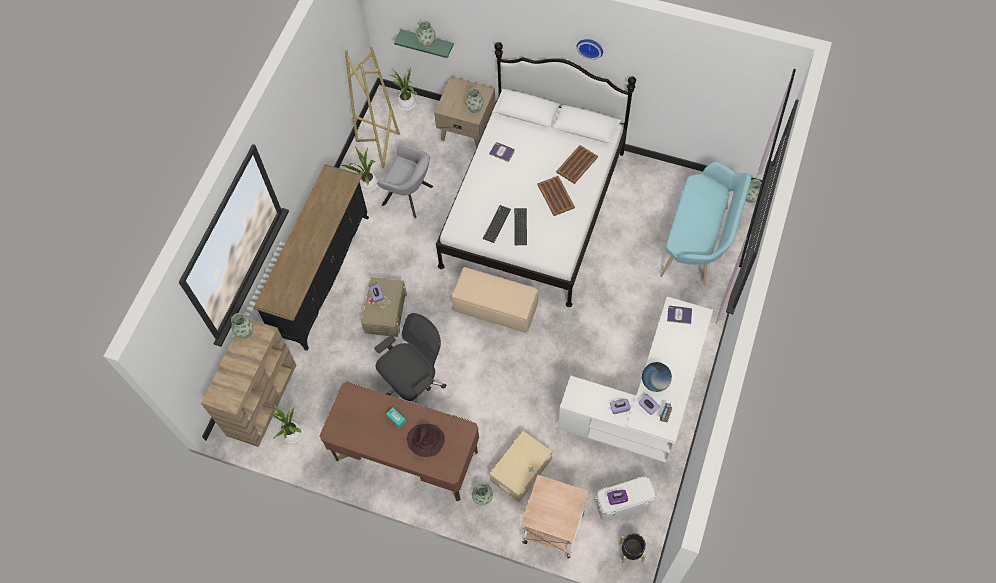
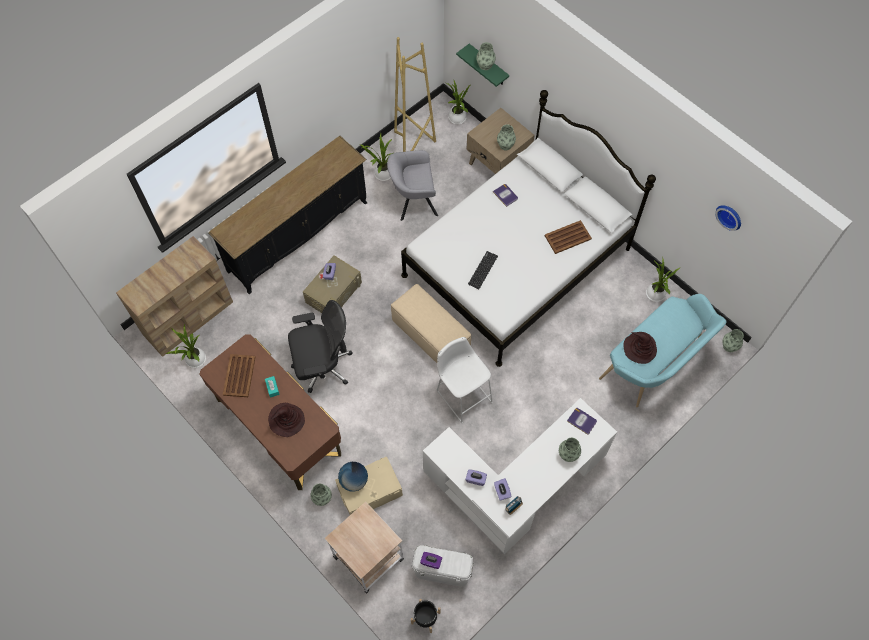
camera: 25 degrees right, 0 degrees up
vase [231,313,253,338] -> vase moved to [559,438,581,462]
grey armchair [377,145,433,218] -> grey armchair turned 120 degrees clockwise [387,150,438,221]
keyboard [483,205,511,243] -> none
brown tray [537,176,575,216] -> brown tray moved to [223,354,255,397]
wall clock [577,39,603,60] -> wall clock moved to [715,205,741,231]
globe [642,362,672,392] -> globe moved to [338,462,368,492]
none -> white stool [436,337,493,423]
none -> brown hat [623,332,657,364]
none -> potted plant [646,258,681,302]

